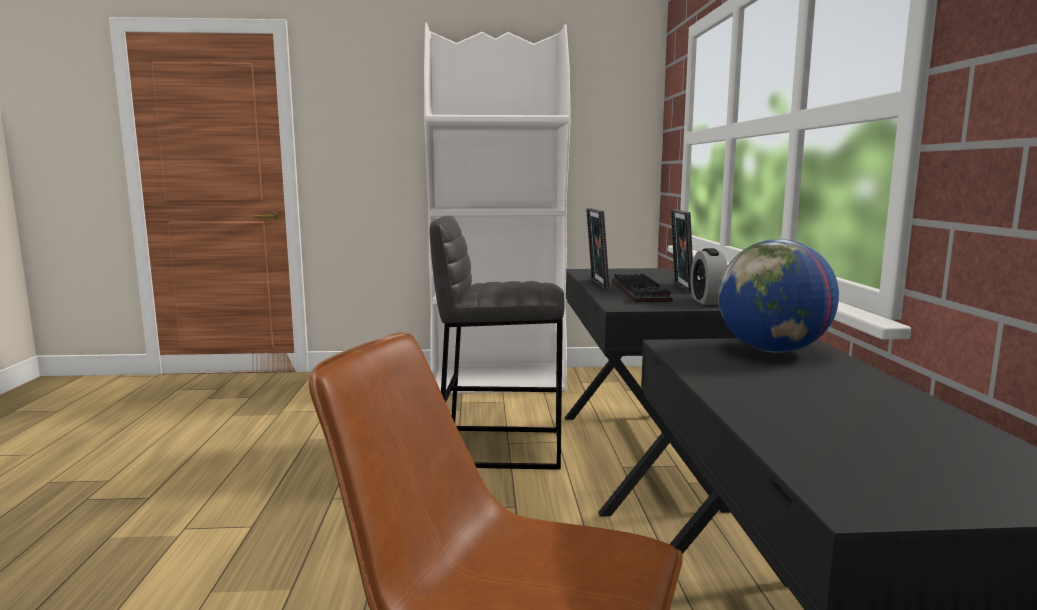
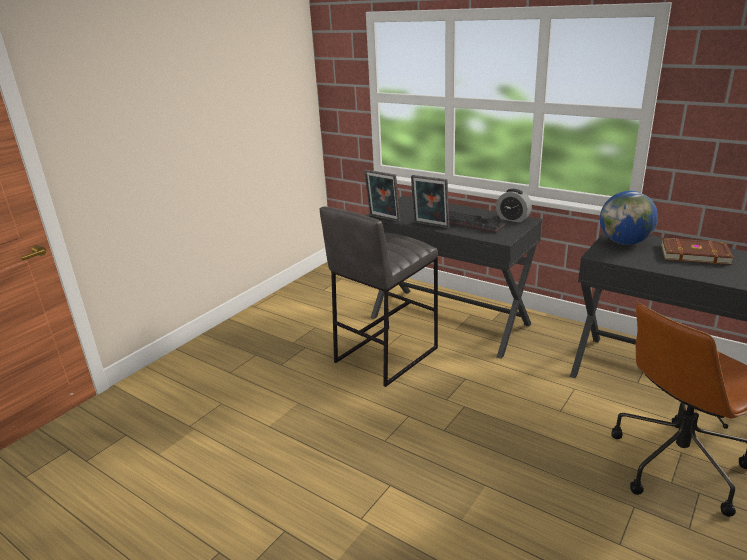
camera: 50 degrees left, 15 degrees up
white bookcase [424,22,571,394] -> none
picture frame [671,209,693,293] -> picture frame moved to [364,170,400,222]
none -> brown book [661,238,734,265]

